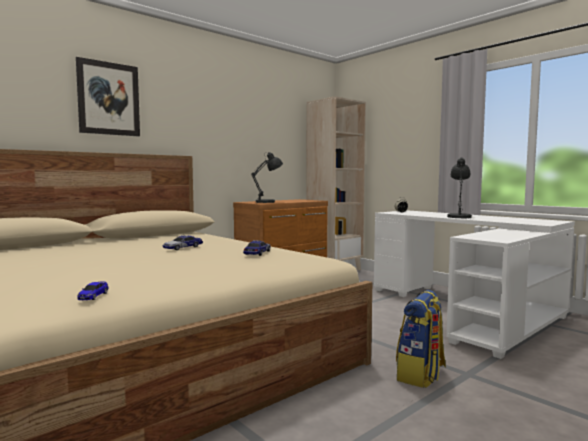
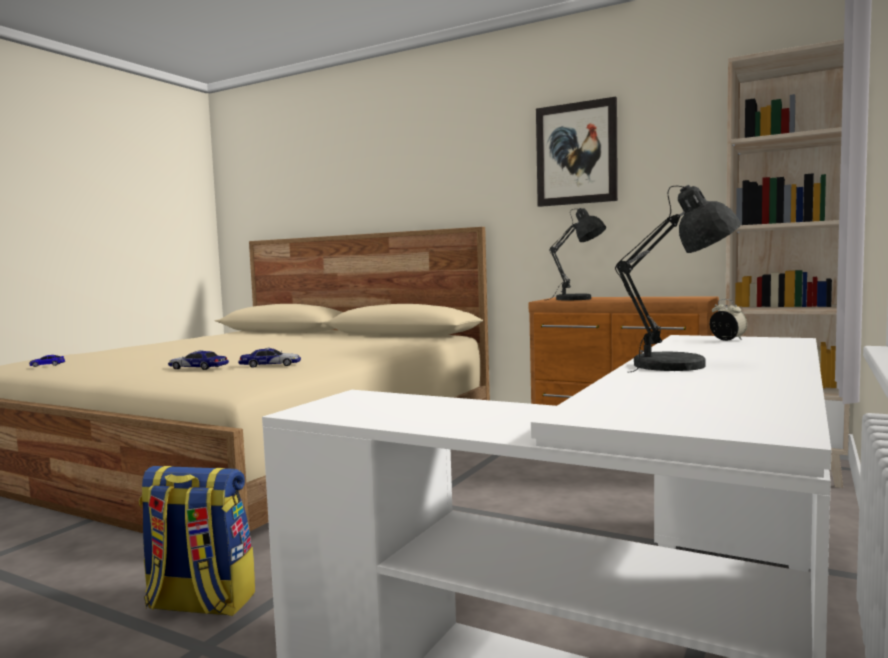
camera: 70 degrees right, 0 degrees up
picture [76,57,140,136] -> picture moved to [536,97,618,207]
toy car [163,235,203,250] -> toy car moved to [168,350,229,370]

